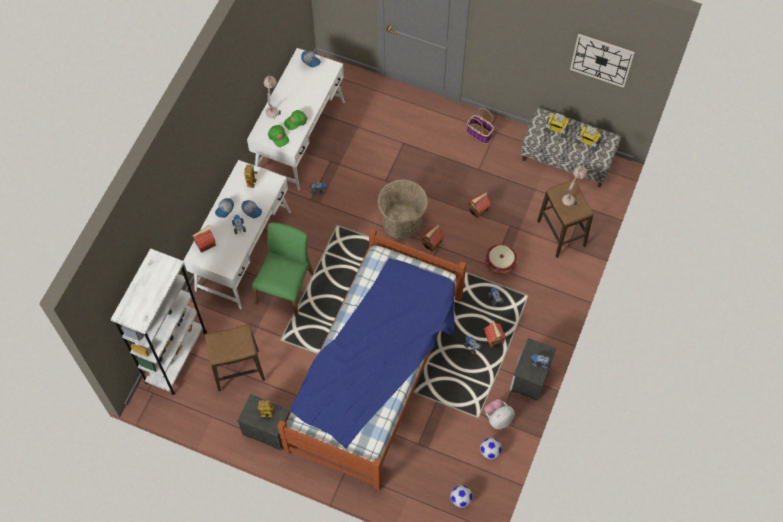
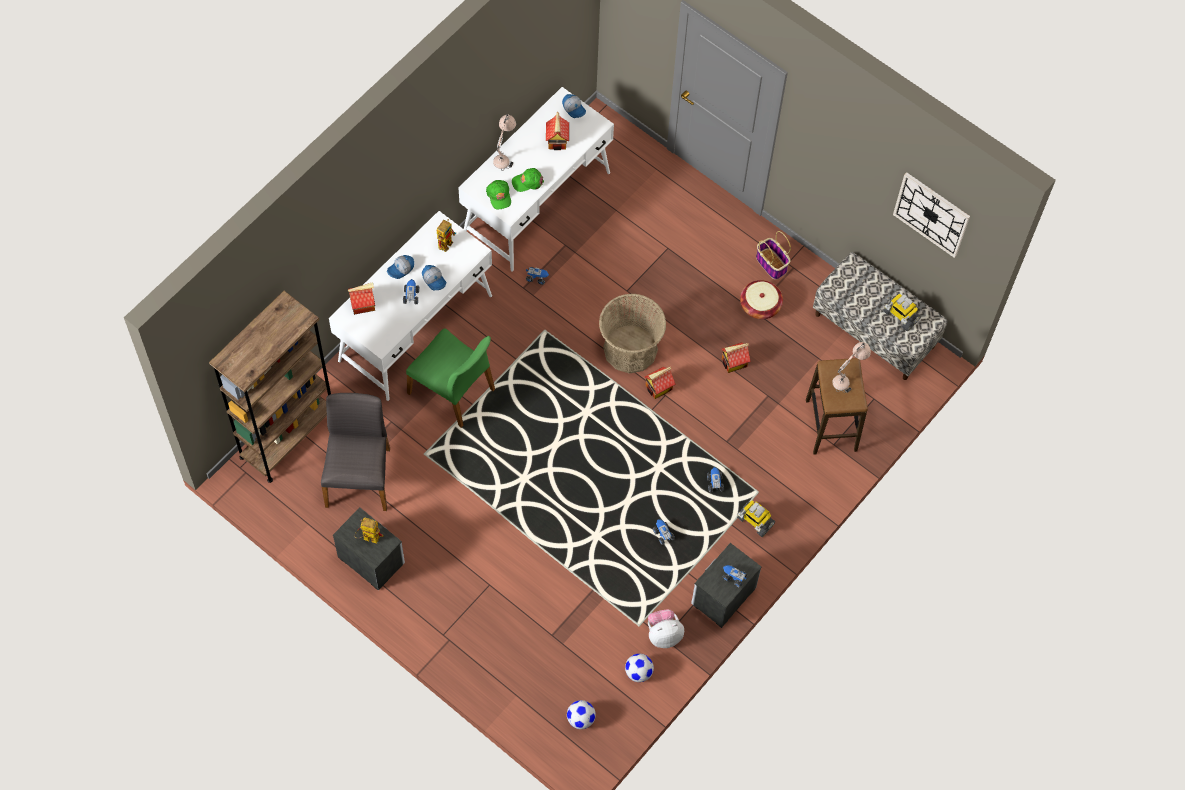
camera: 15 degrees right, 0 degrees up
white bookcase [110,248,207,395] -> brown bookcase [209,291,331,483]
stool [205,324,265,392] -> grey chair [321,393,390,511]
green chair [252,223,314,317] -> green chair turned 90 degrees clockwise [406,328,495,428]
bed [277,228,466,490] -> none
toy house [484,320,506,348] -> toy house moved to [546,112,569,150]
basket [485,244,518,274] -> basket moved to [740,280,783,319]
toy robot [544,113,571,138] -> toy robot moved to [737,500,775,537]

